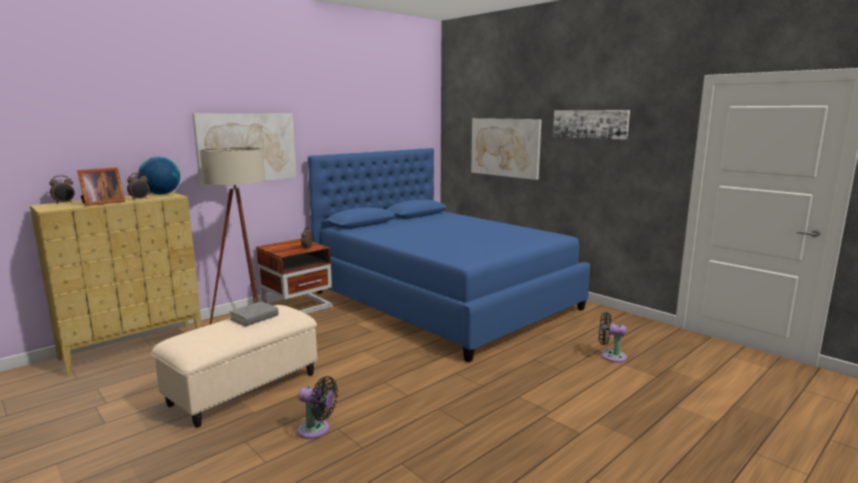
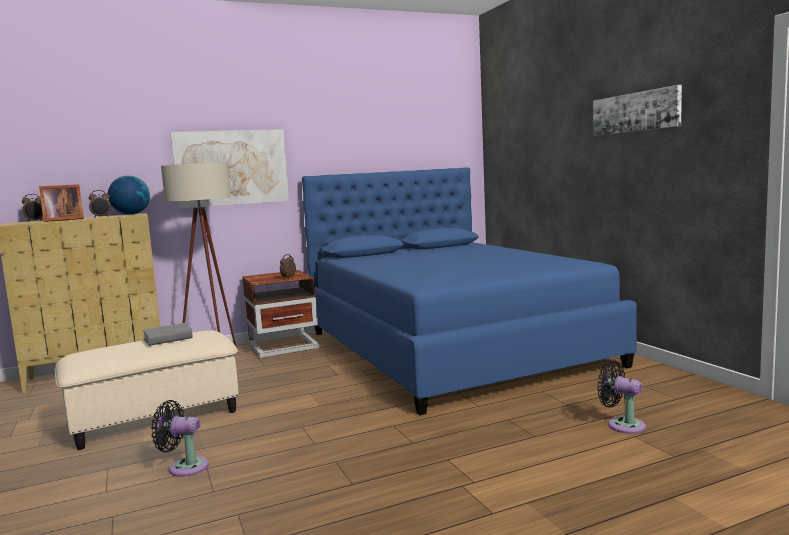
camera: 20 degrees right, 5 degrees down
black fan [297,376,338,439] -> black fan turned 150 degrees clockwise [151,400,209,477]
picture [471,118,542,180] -> none

